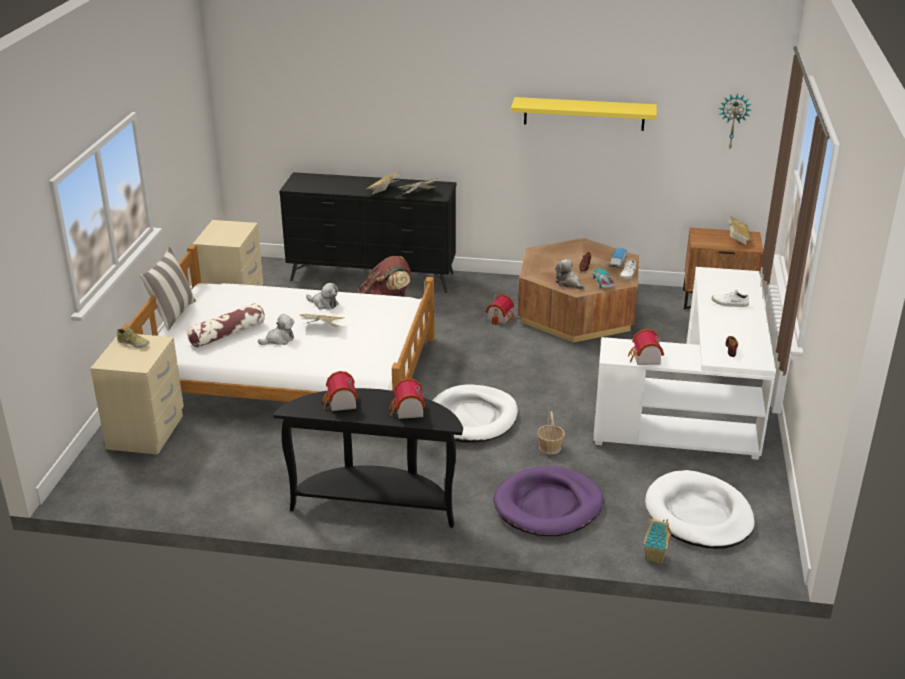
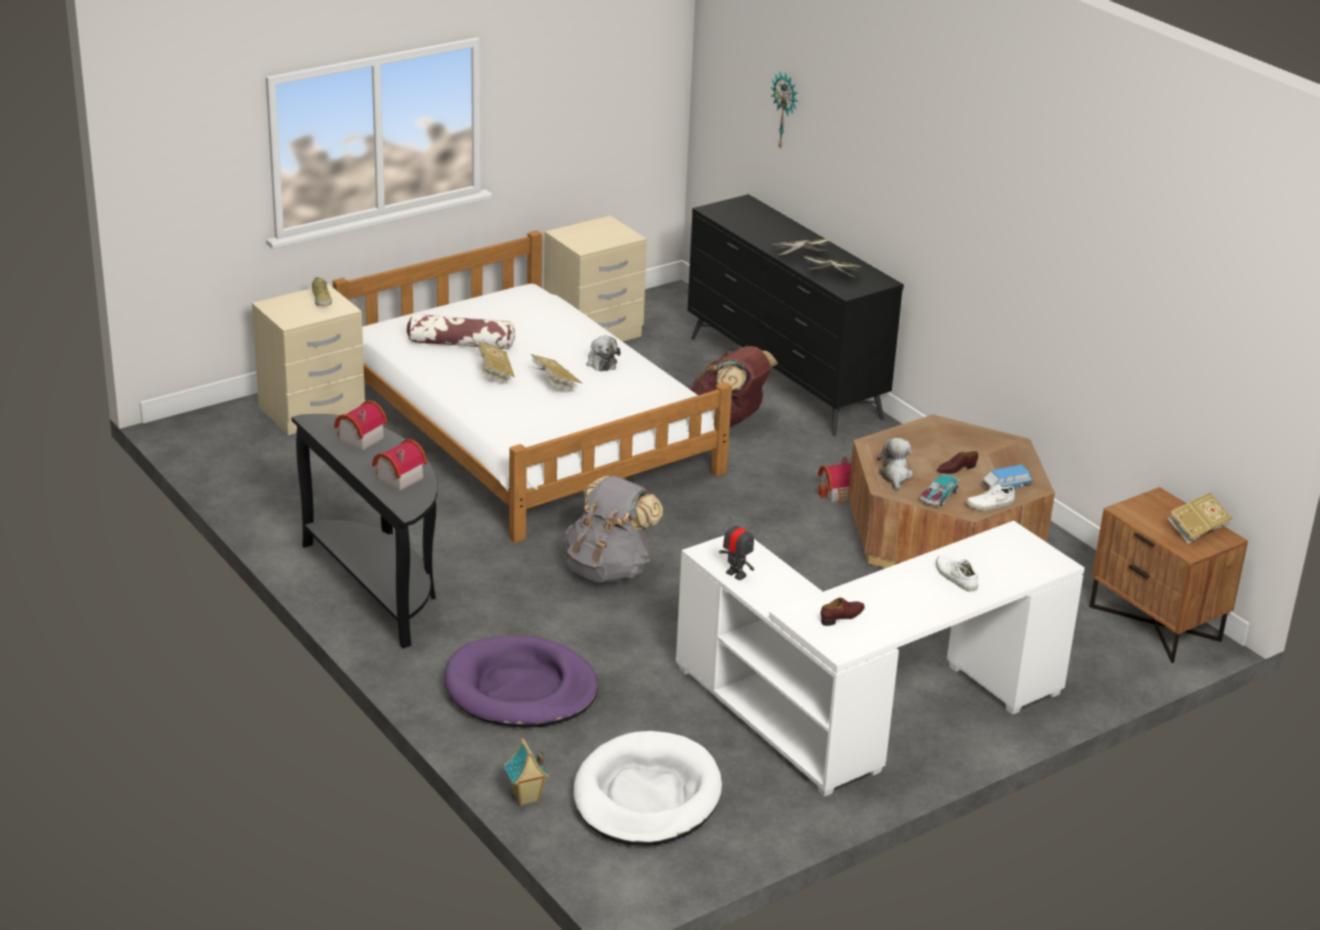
camera: 45 degrees right, 0 degrees up
pillow [140,247,196,331] -> none
plush toy [258,314,294,345] -> book [477,341,515,384]
white dog bed [432,385,518,442] -> grey backpack [564,476,663,583]
yellow shelf [511,97,657,131] -> none
basket [537,411,565,455] -> none
toy house [628,329,664,365] -> toy robot [719,516,754,580]
wall clock [719,93,751,148] -> wall clock moved to [770,72,798,148]

